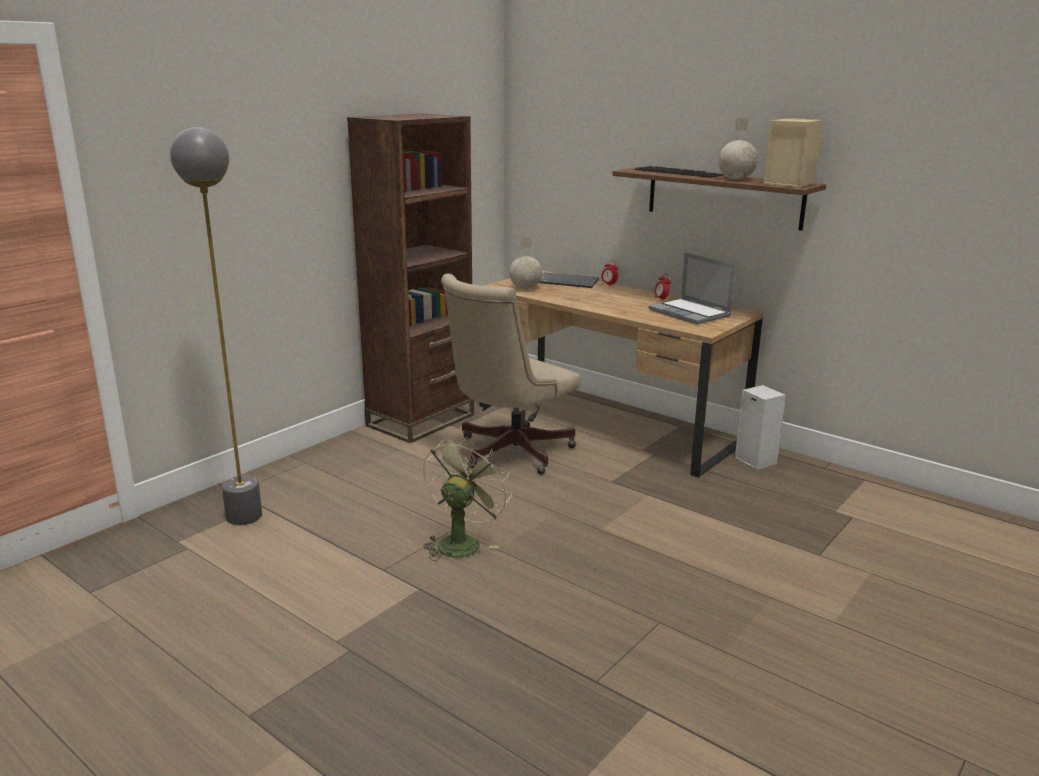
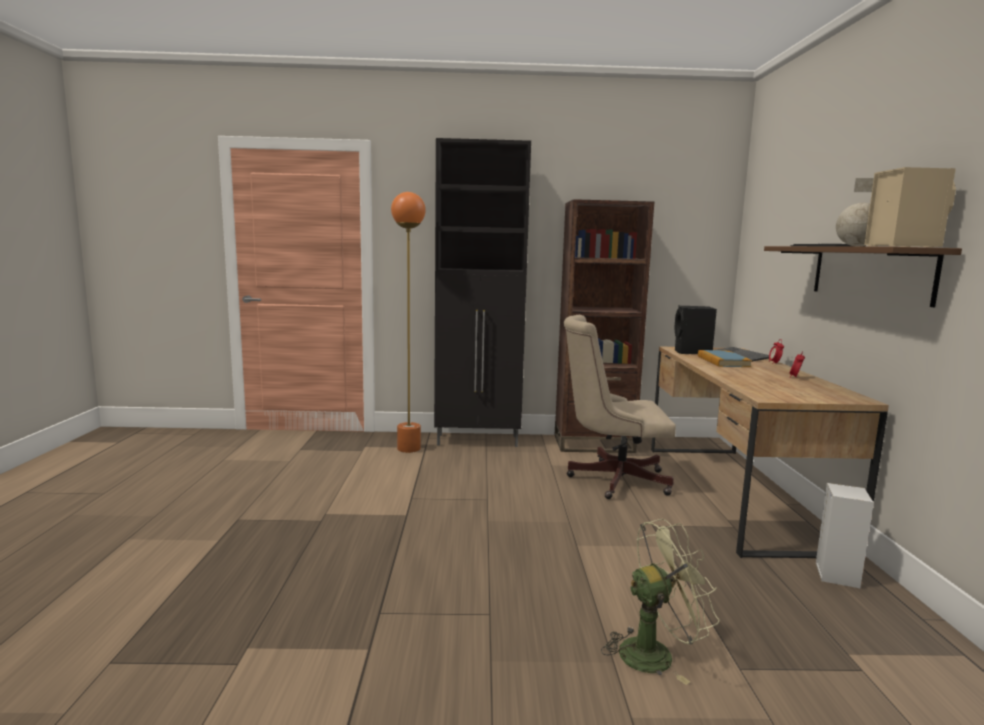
camera: 50 degrees right, 10 degrees down
grey floor lamp [170,127,262,525] -> orange floor lamp [391,192,426,453]
green fan [423,437,512,561] -> green fan moved to [601,519,720,685]
globe [509,237,542,289] -> black speaker [675,305,717,354]
laptop [648,253,736,325] -> none
none -> black cabinet [434,138,531,447]
none -> book [698,350,752,367]

